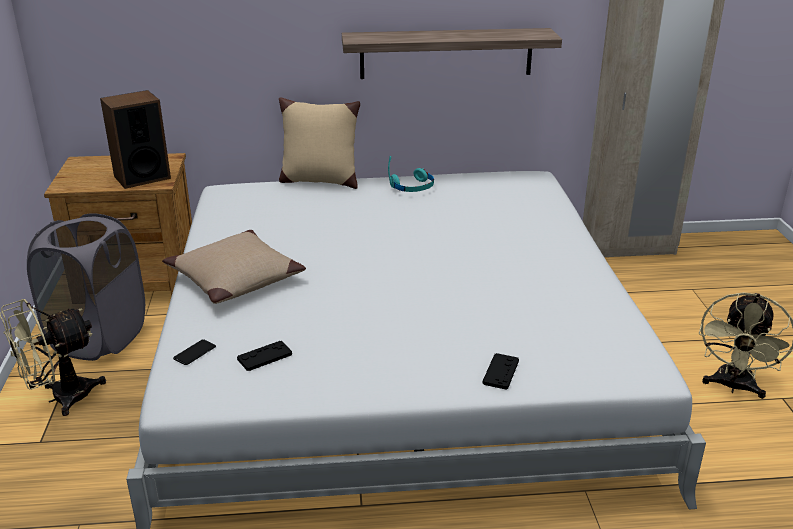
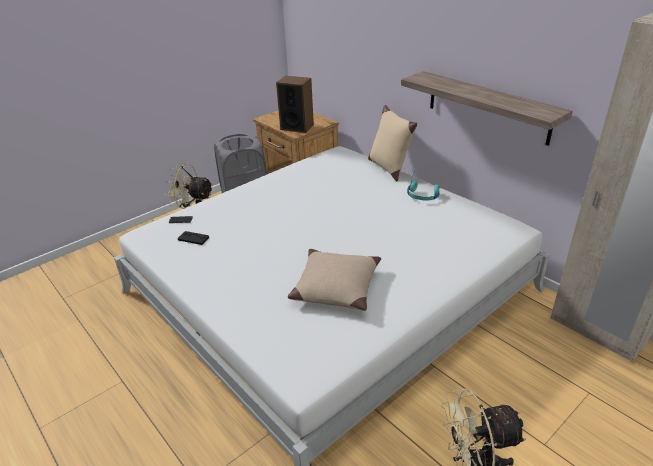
camera: 55 degrees right, 5 degrees up
beige pillow [162,230,306,304] -> beige pillow moved to [288,249,381,311]
black game controller [482,353,519,389] -> none

